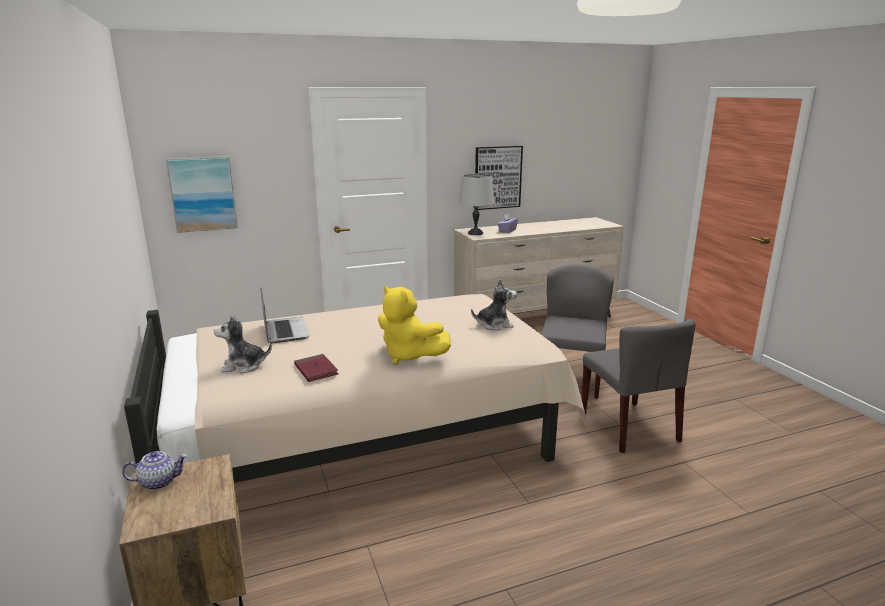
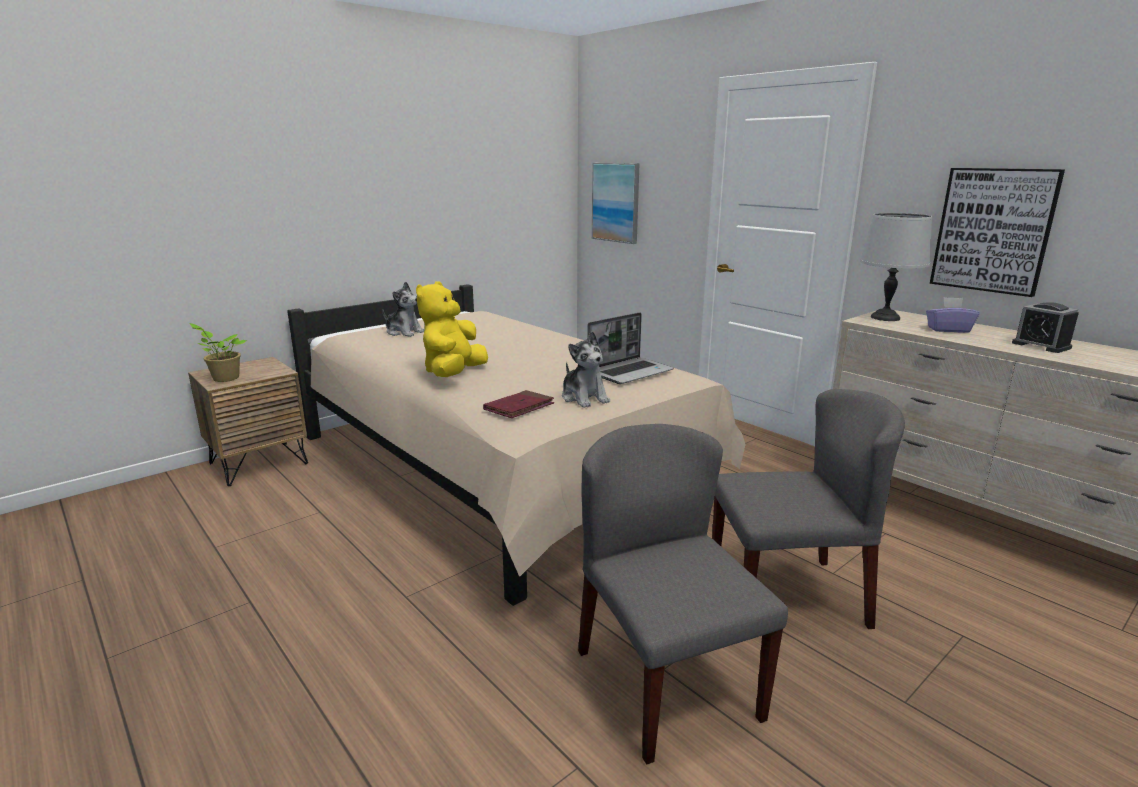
camera: 70 degrees right, 0 degrees up
teapot [122,451,187,490] -> none
plush toy [214,316,272,373] -> plush toy turned 150 degrees clockwise [382,282,424,337]
laptop [261,288,310,344] -> laptop moved to [587,312,674,384]
red book [294,354,339,382] -> red book moved to [483,390,554,418]
grey chair [582,319,696,453] -> grey chair turned 105 degrees clockwise [578,424,788,765]
none -> potted plant [189,323,247,382]
none -> alarm clock [1012,302,1079,353]

